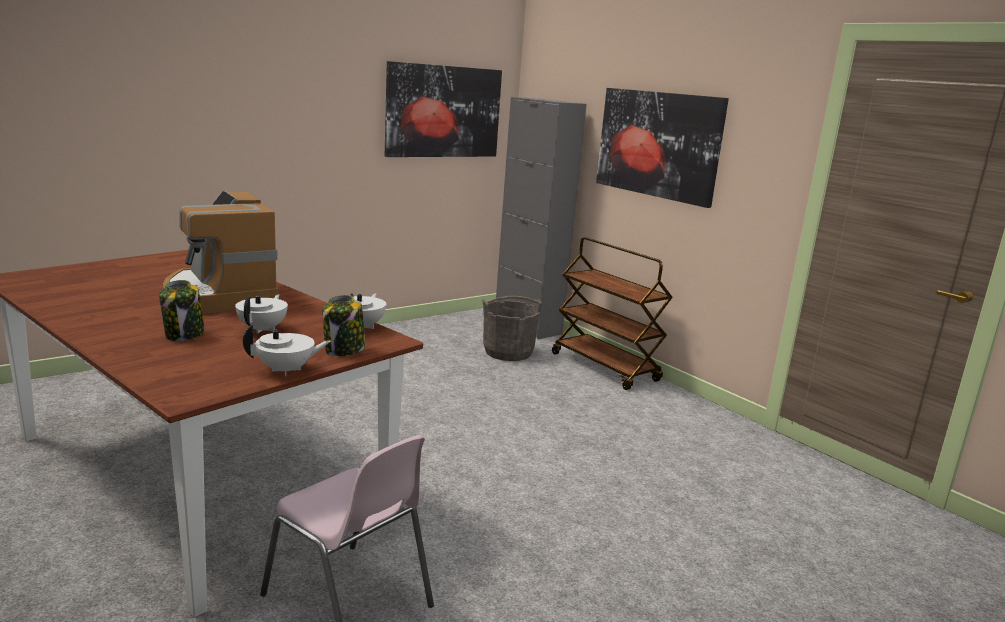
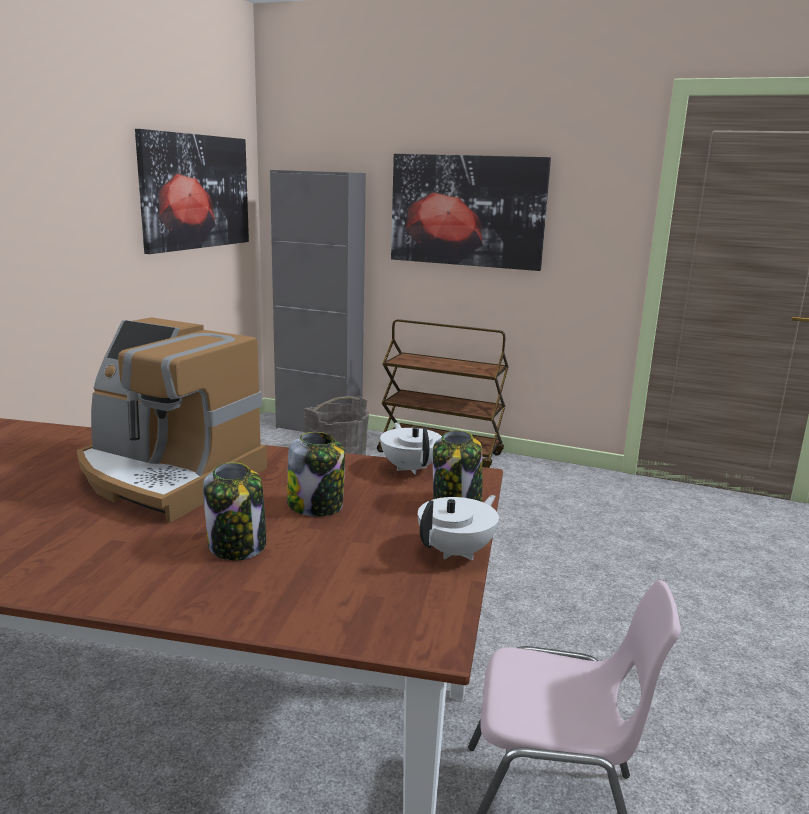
camera: 30 degrees left, 0 degrees up
white teapot [235,294,288,334] -> jar [287,432,345,517]

